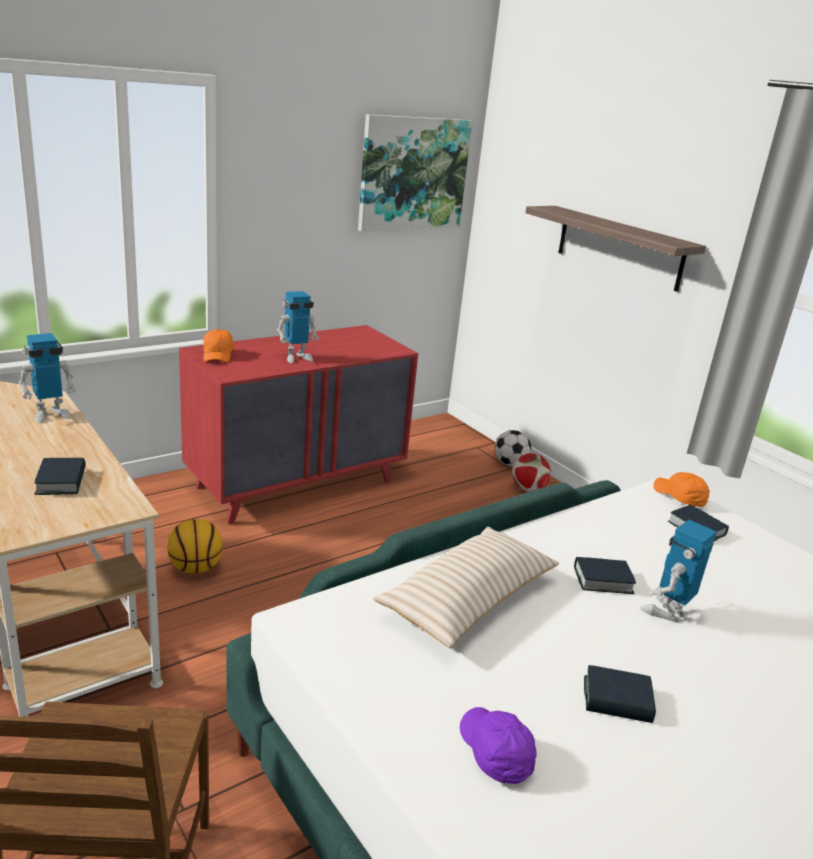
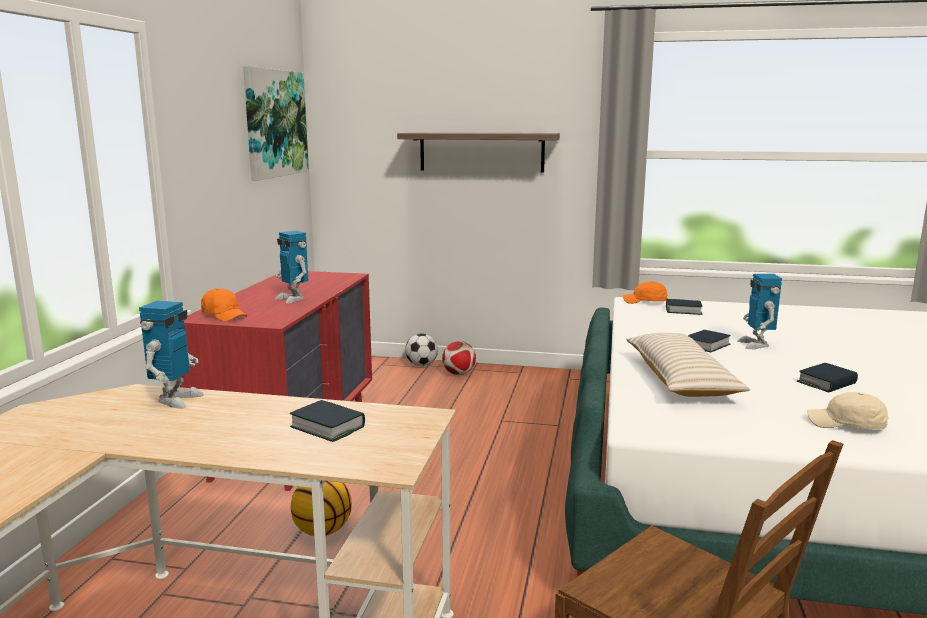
camera: 40 degrees left, 10 degrees down
toy robot [277,291,319,363] -> toy robot turned 120 degrees clockwise [275,231,309,304]
purple cap [460,707,537,784] -> beige cap [807,392,888,430]

